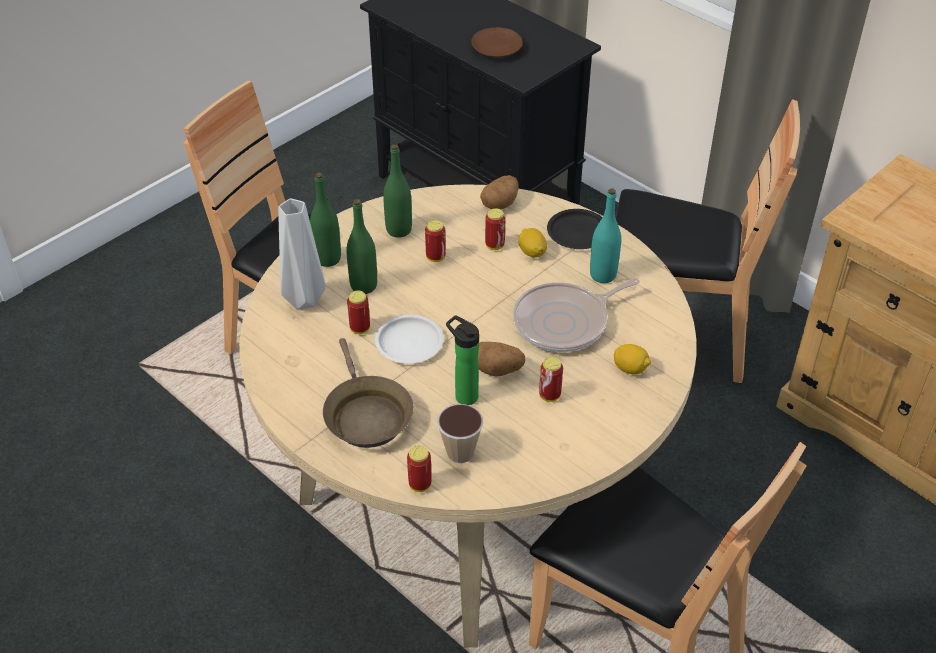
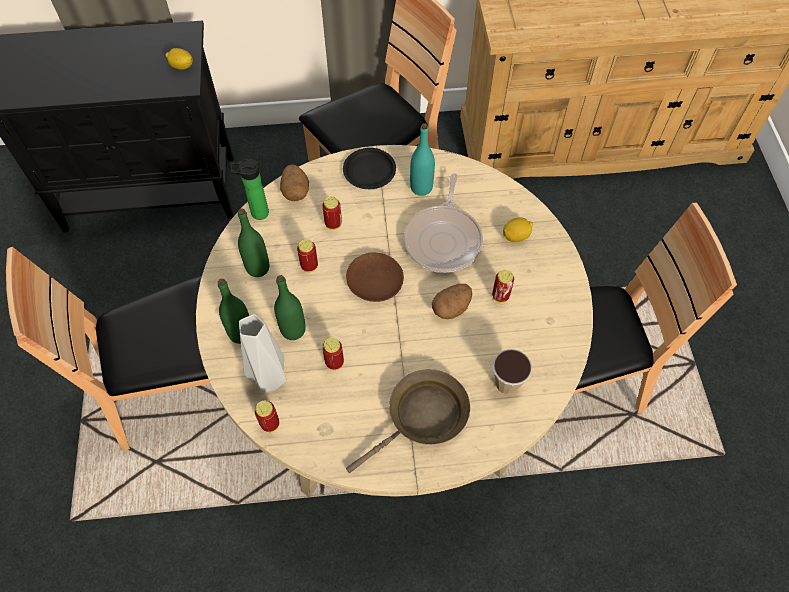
camera: 50 degrees left, 15 degrees up
brown frying pan [323,338,414,448] -> brown frying pan turned 60 degrees counterclockwise [346,369,470,473]
white plate [375,315,444,364] -> none
can [407,445,432,492] -> can moved to [254,401,279,432]
bottle [446,315,479,405] -> bottle moved to [230,159,269,220]
brown plate [471,27,523,58] -> brown plate moved to [346,252,404,302]
lemon [518,228,547,258] -> lemon moved to [165,48,193,70]

